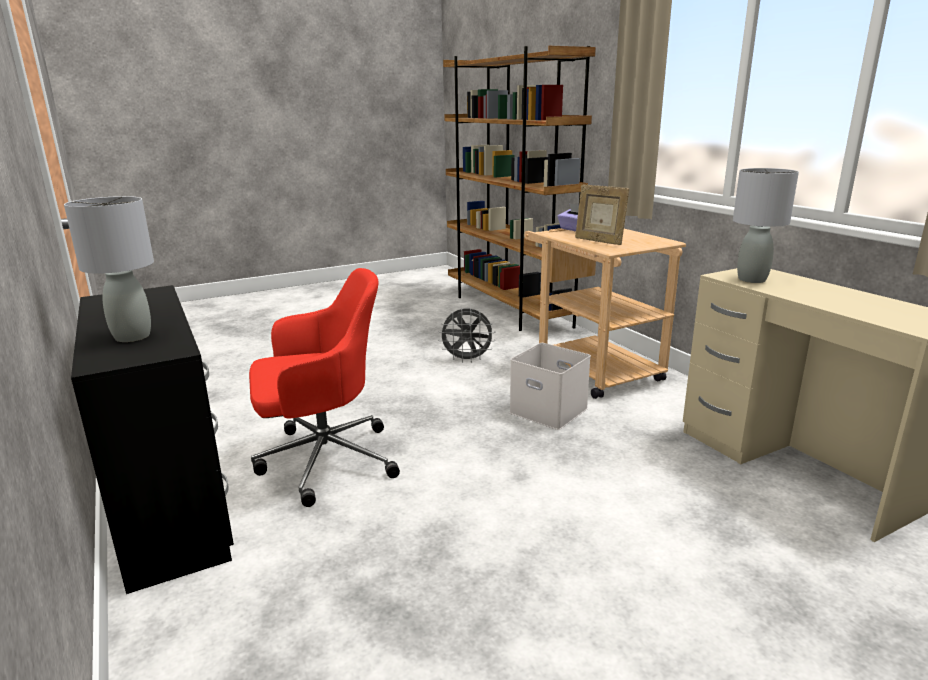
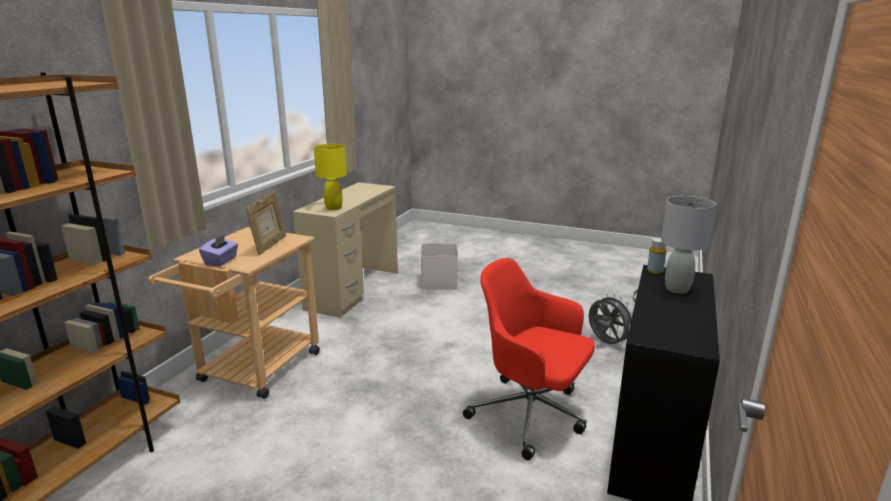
camera: 130 degrees left, 0 degrees up
grey fan [438,309,495,363] -> grey fan moved to [589,294,633,345]
white storage box [509,343,591,430] -> white storage box moved to [421,243,458,290]
grey table lamp [733,168,799,283] -> yellow table lamp [314,144,347,210]
none -> yellow bottle [647,238,667,274]

